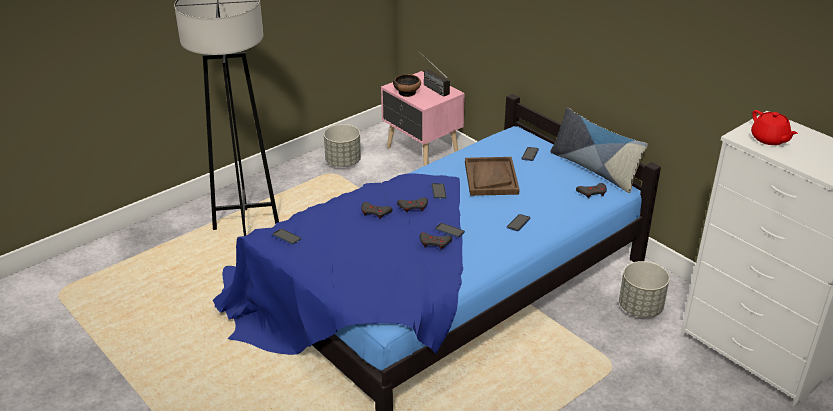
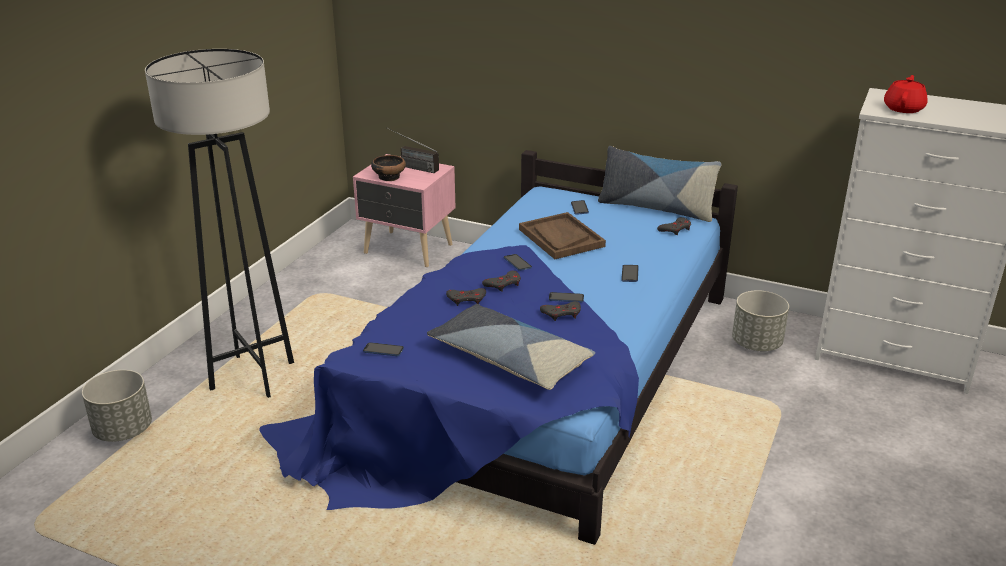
camera: 25 degrees left, 5 degrees down
grey planter [324,124,361,167] -> grey planter moved to [82,370,152,442]
red teapot [751,110,798,145] -> red teapot turned 105 degrees counterclockwise [884,75,928,113]
none -> pillow [427,304,595,390]

